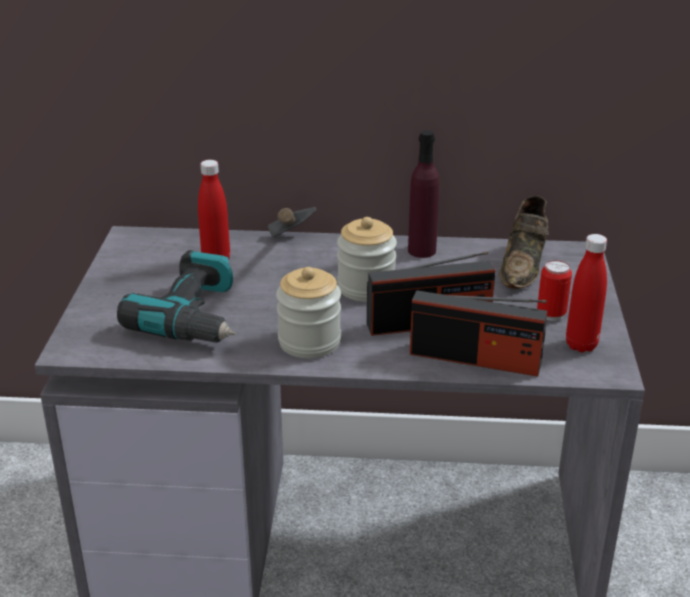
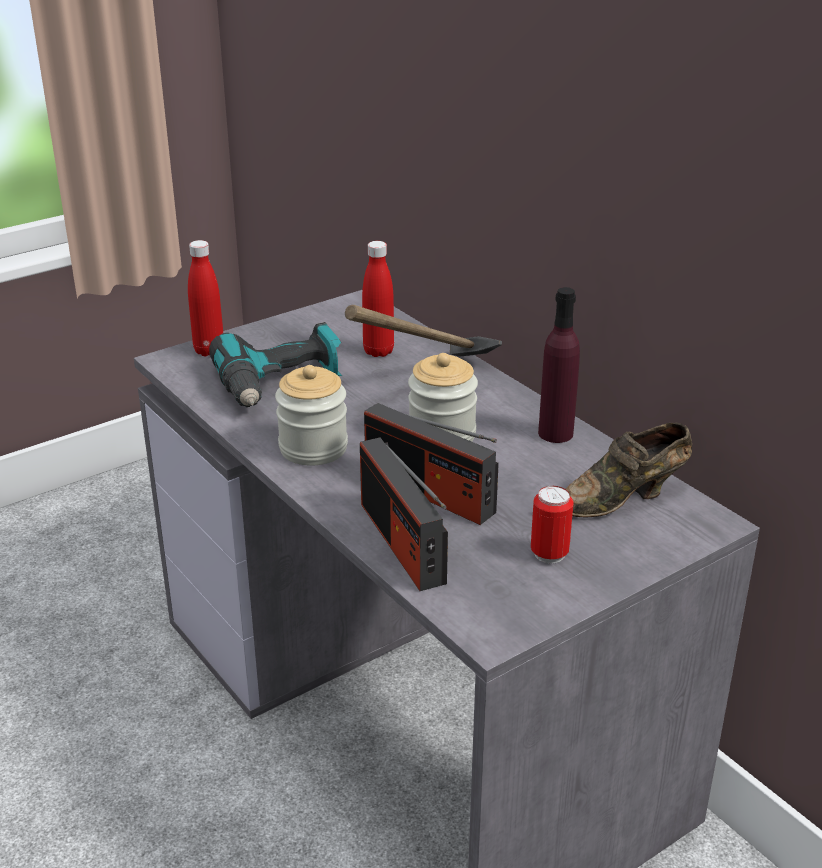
camera: 50 degrees right, 0 degrees up
red bottle [566,234,607,352] -> red bottle moved to [188,240,223,357]

